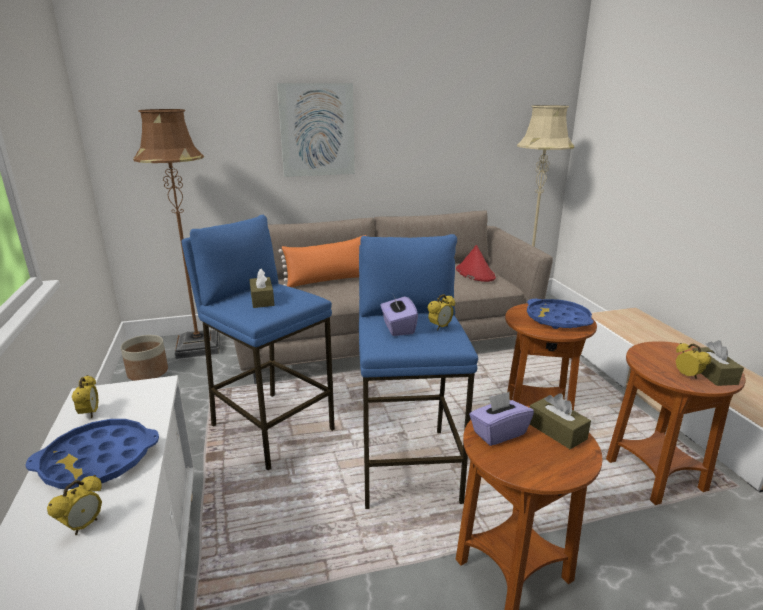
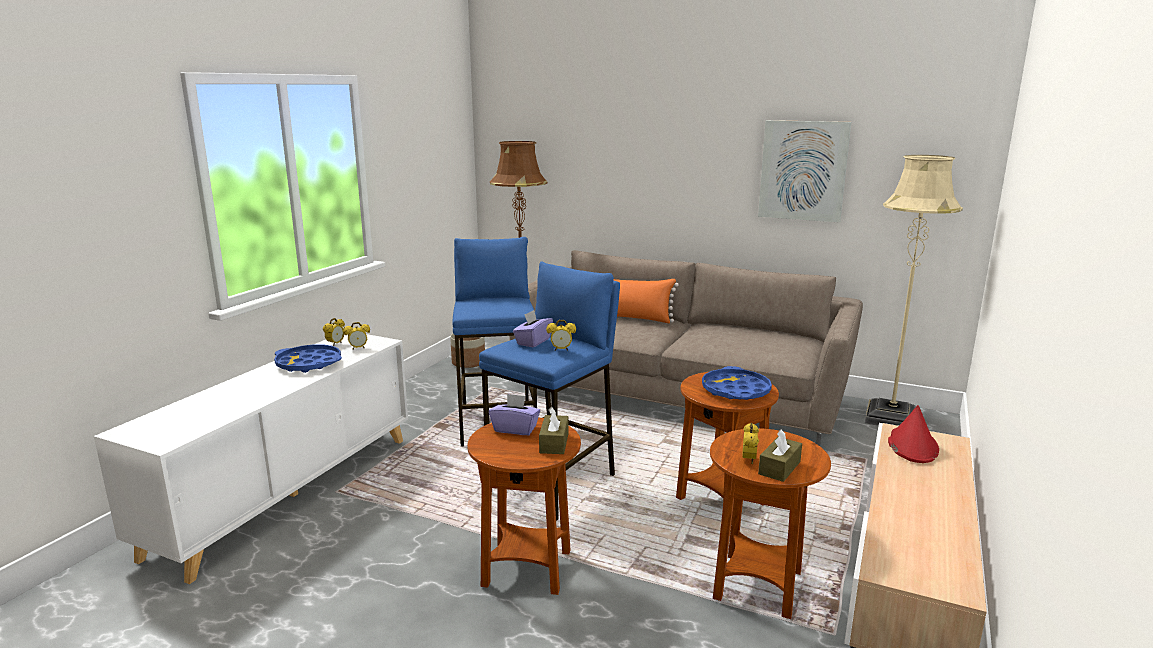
camera: 40 degrees right, 5 degrees down
alarm clock [47,475,102,535] -> alarm clock moved to [343,322,370,350]
brown tissue box [249,269,274,308] -> none
picture [277,83,355,177] -> picture moved to [758,120,851,223]
red hat [456,245,496,282] -> red hat moved to [888,405,939,463]

